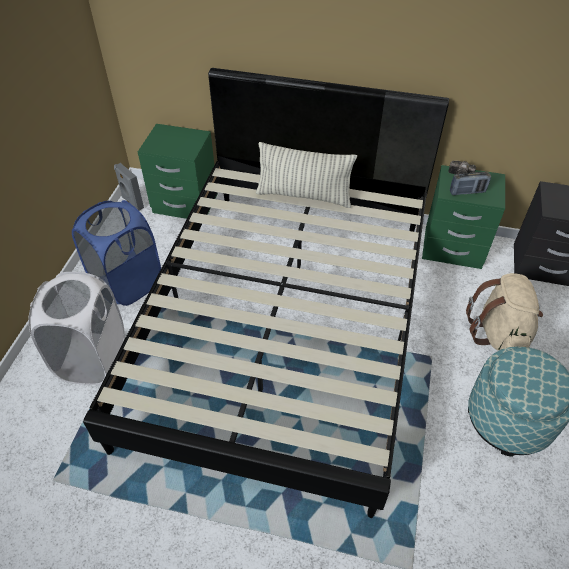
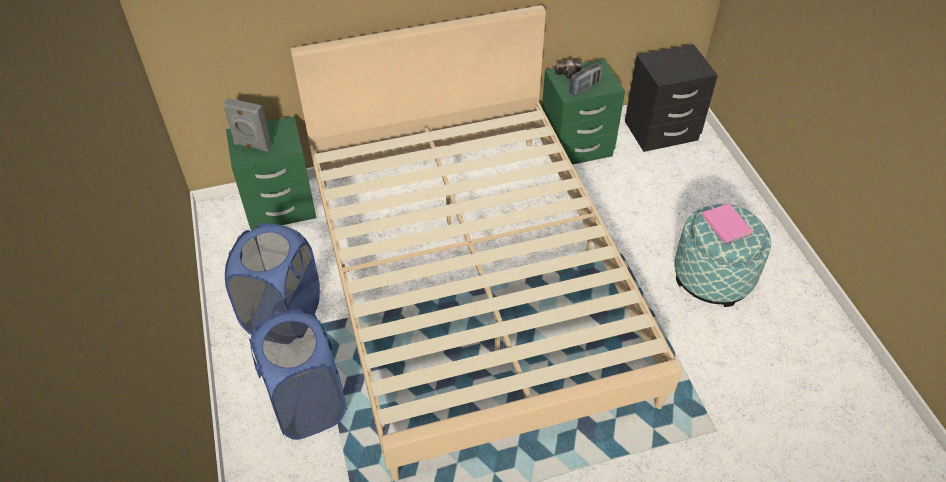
camera: 30 degrees left, 0 degrees up
white laundry basket [28,272,125,385] -> blue laundry basket [249,309,346,440]
black bed [83,68,449,518] -> beige bed [290,5,682,481]
grey speaker [114,163,144,211] -> grey speaker moved to [222,98,272,152]
pillow [256,142,357,208] -> none
beige backpack [466,273,543,351] -> none
none -> pink book [702,203,753,244]

